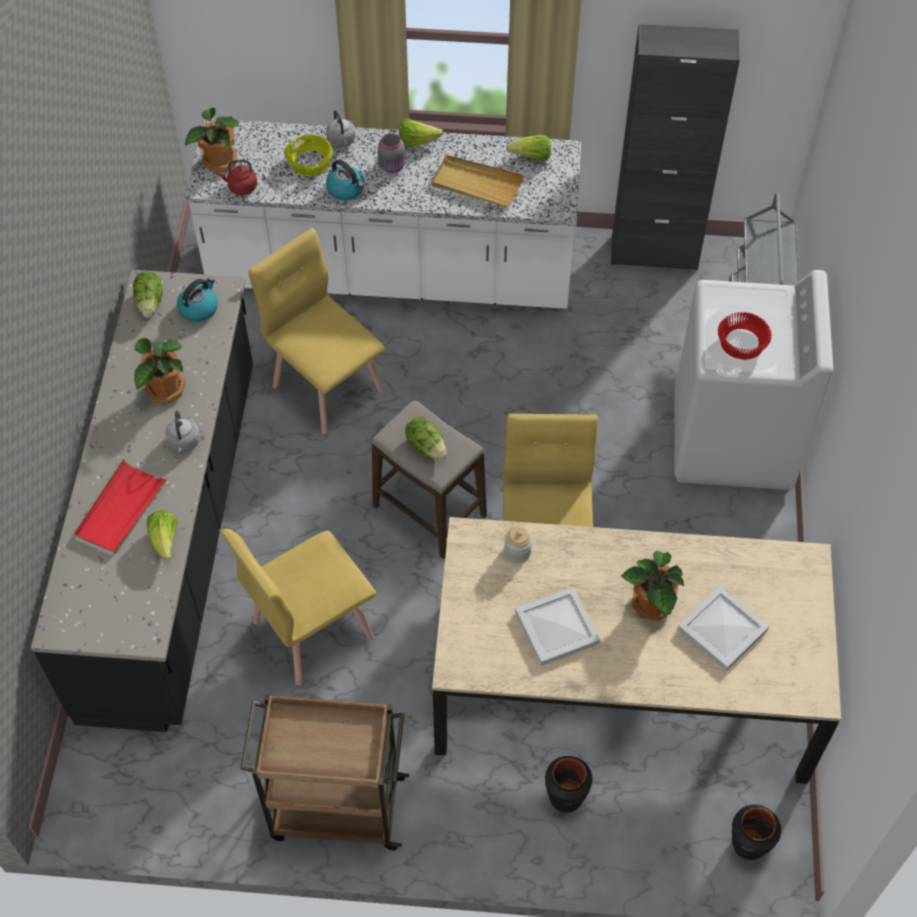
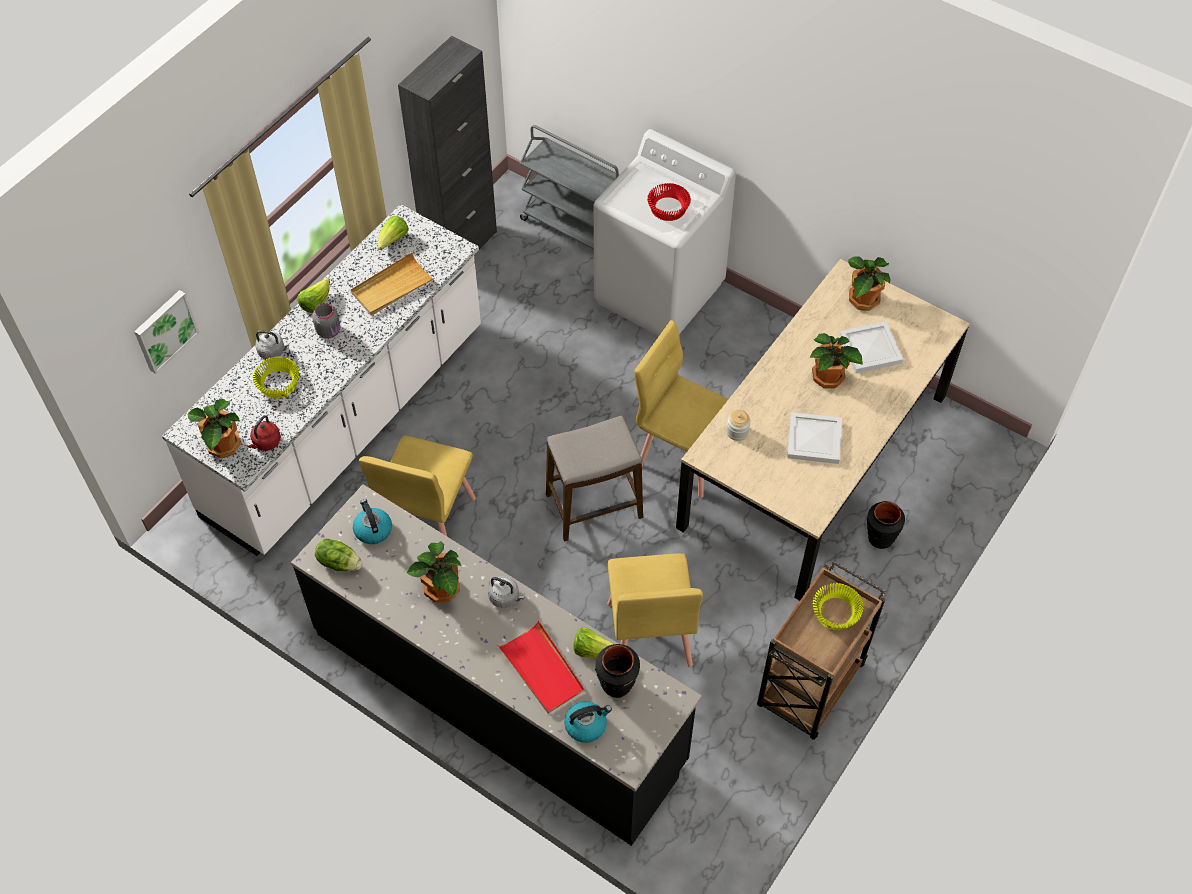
camera: 60 degrees left, 0 degrees up
yellow chair [249,228,385,434] -> yellow chair turned 60 degrees counterclockwise [359,436,476,536]
kettle [326,159,365,201] -> kettle moved to [564,701,612,743]
lettuce [405,417,447,460] -> none
black vase [732,805,781,860] -> black vase moved to [595,644,640,698]
none -> picture [134,290,199,374]
none -> yellow bowl [813,583,863,630]
none -> potted plant [848,256,891,311]

